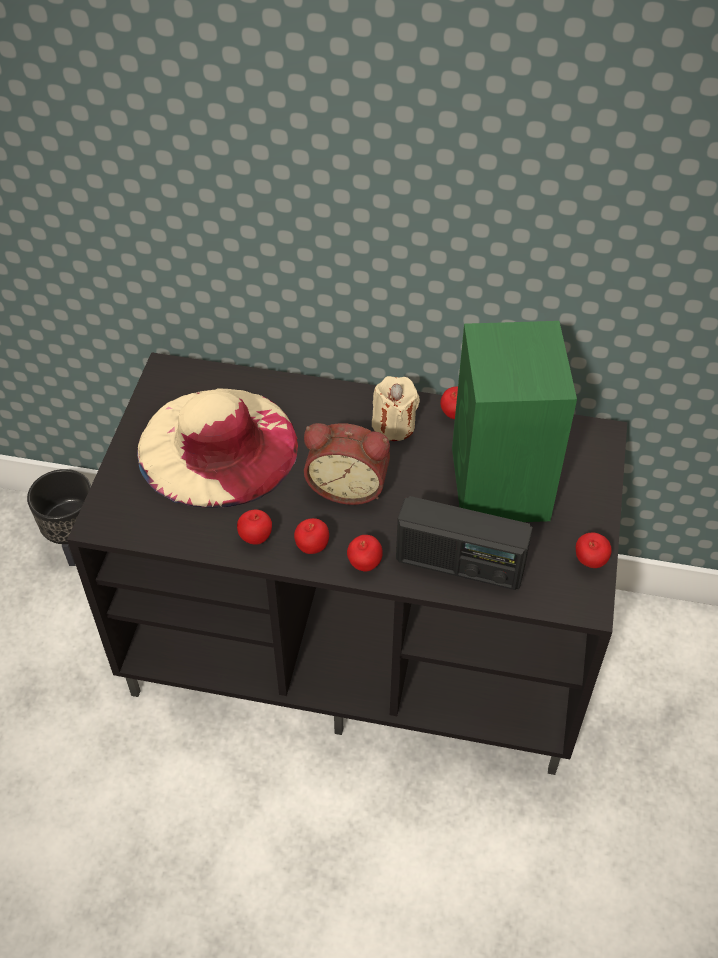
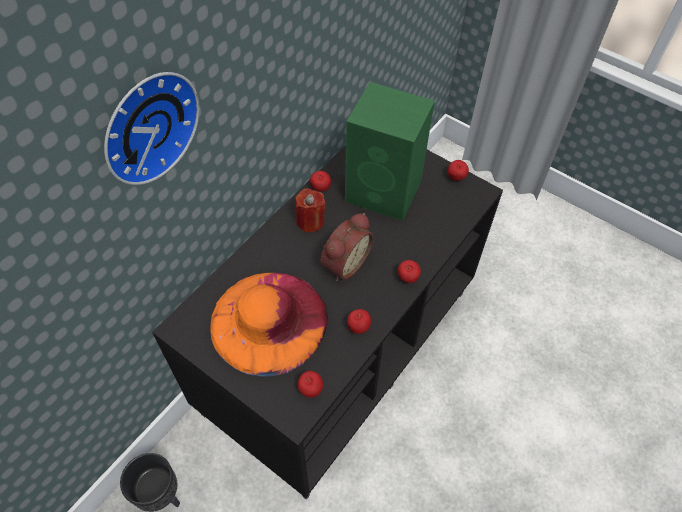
camera: 65 degrees left, 5 degrees up
beige hat [137,388,298,508] -> orange hat [210,273,328,377]
apple [294,518,329,554] -> apple moved to [298,371,323,398]
beige candle [372,376,420,441] -> red candle [295,189,326,232]
radio [396,496,533,590] -> none
none -> wall clock [104,72,199,185]

